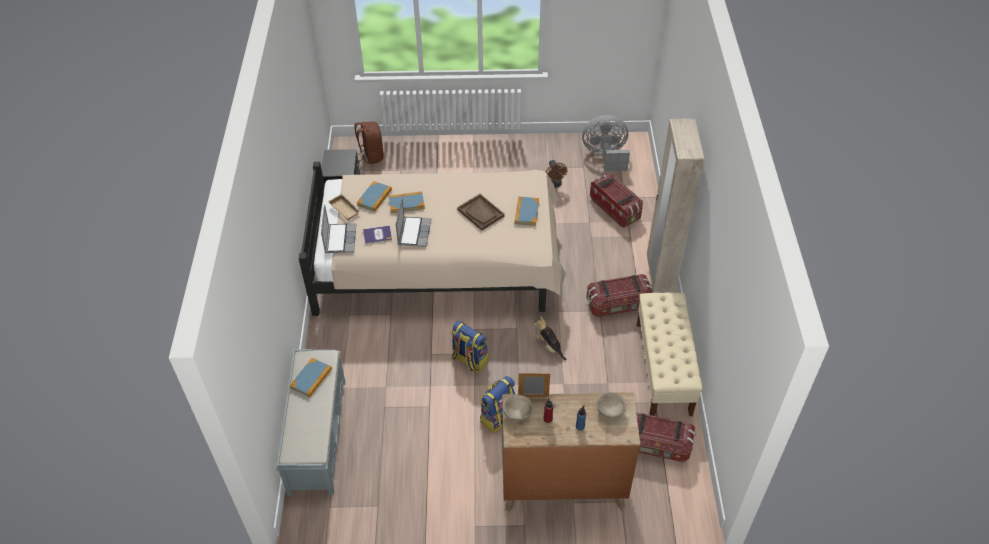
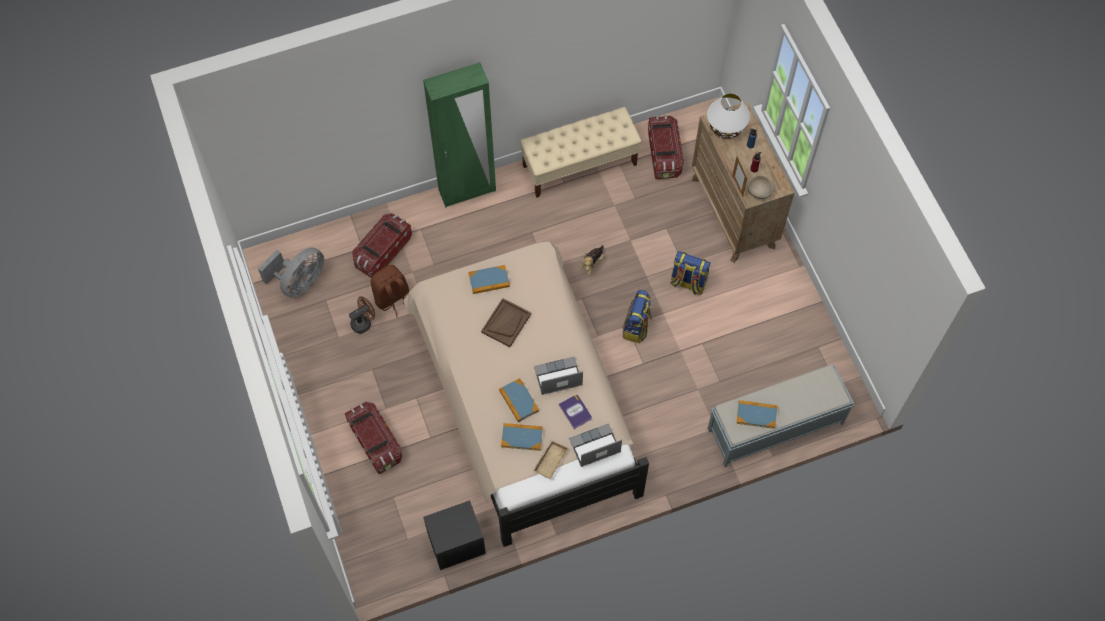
camera: 110 degrees left, 15 degrees up
brown backpack [354,122,384,164] -> brown backpack moved to [370,265,409,317]
grey fan [582,115,630,171] -> grey fan turned 120 degrees counterclockwise [258,248,324,298]
storage box [586,274,653,317] -> storage box moved to [345,402,402,474]
beige bowl [597,392,627,419] -> white table lamp [707,93,750,139]
beige wardrobe [647,119,704,293] -> green wardrobe [423,62,496,208]

